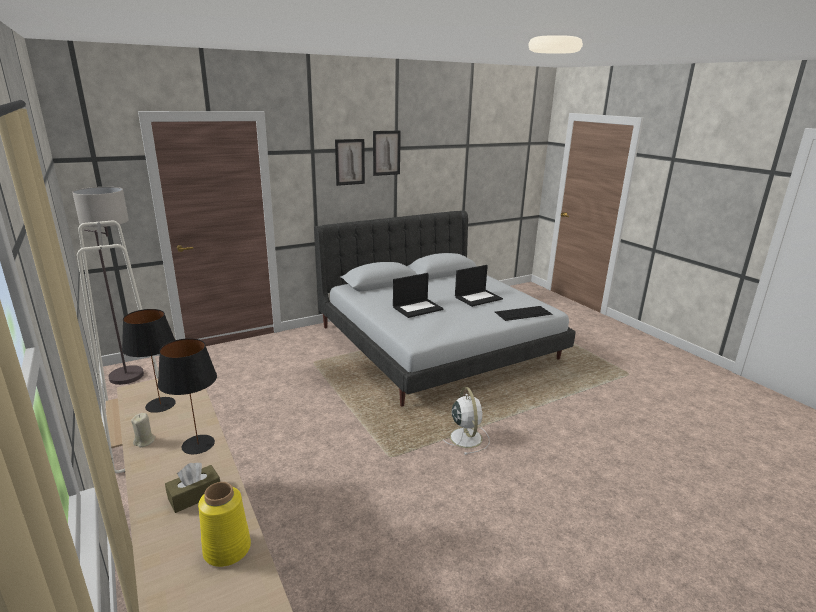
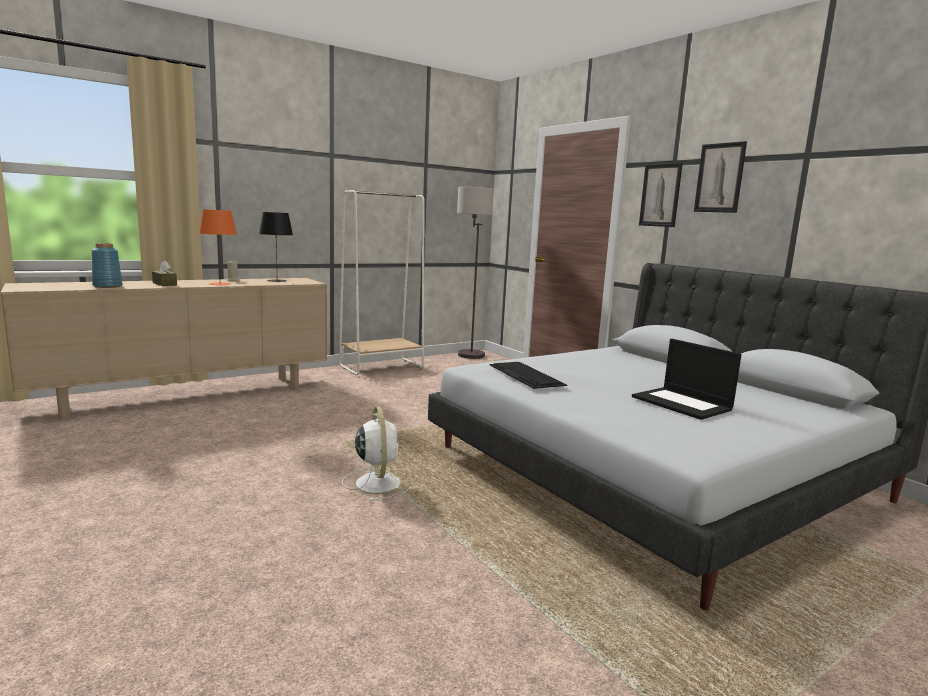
camera: 85 degrees right, 10 degrees down
black table lamp [158,338,217,454] -> orange table lamp [199,209,237,285]
yellow vase [198,482,251,567] -> blue vase [92,243,123,288]
picture [373,131,401,176] -> picture moved to [639,163,683,227]
laptop [393,273,444,318] -> none
white fan [443,387,489,455] -> white fan turned 90 degrees counterclockwise [342,407,410,501]
keyboard [495,306,552,321] -> keyboard moved to [489,362,567,389]

